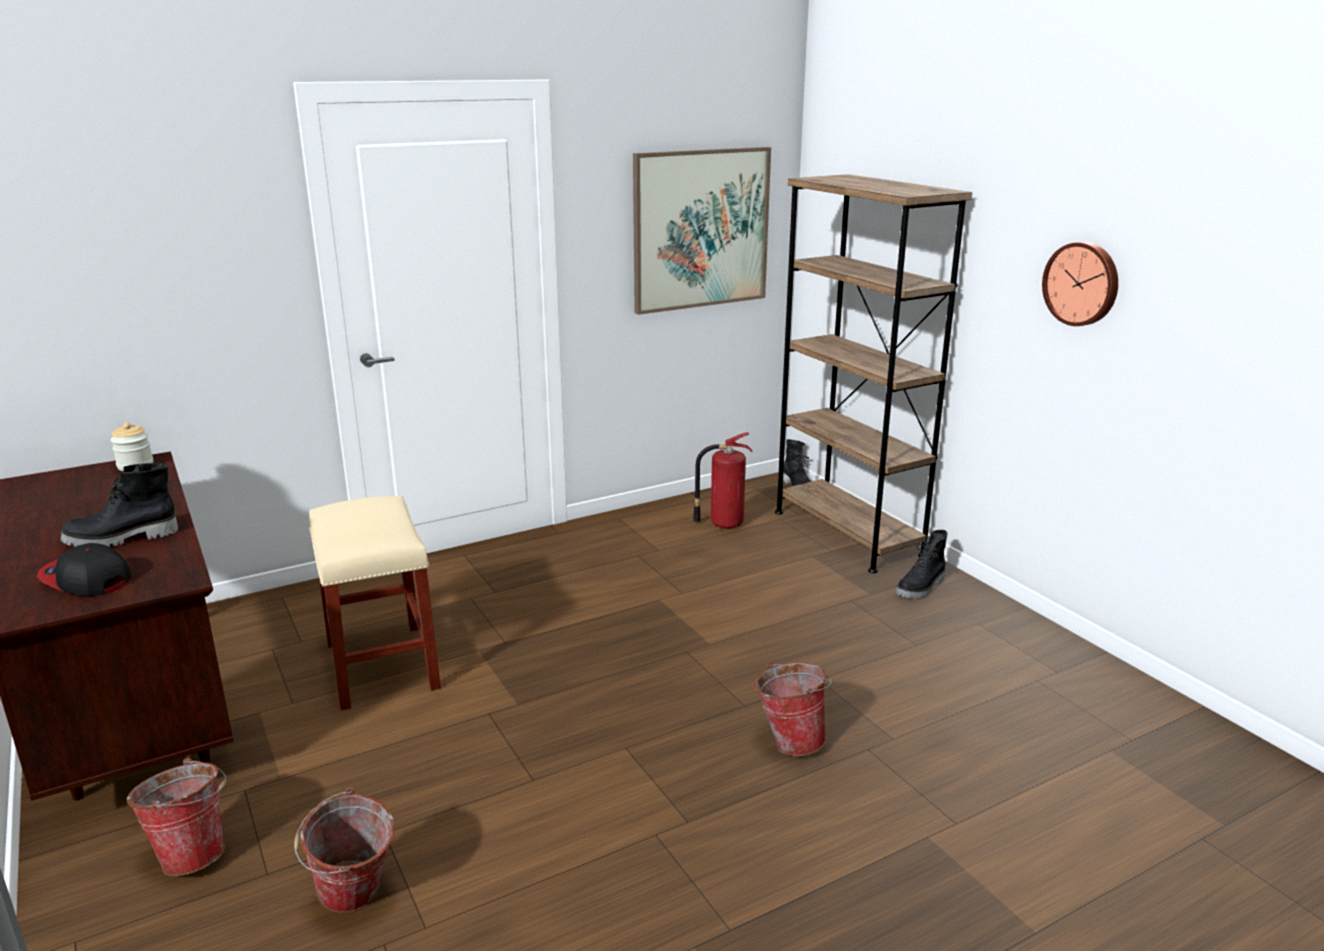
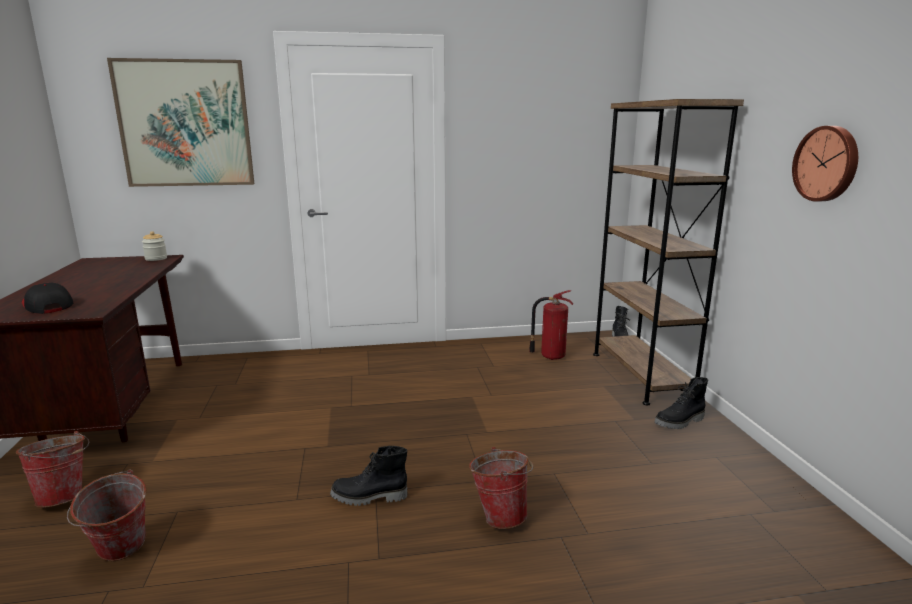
camera: 20 degrees right, 5 degrees down
black boot [61,463,178,547] -> black boot moved to [330,446,408,506]
beige stool [309,496,441,710] -> none
picture [633,147,771,315] -> picture moved to [107,58,254,187]

